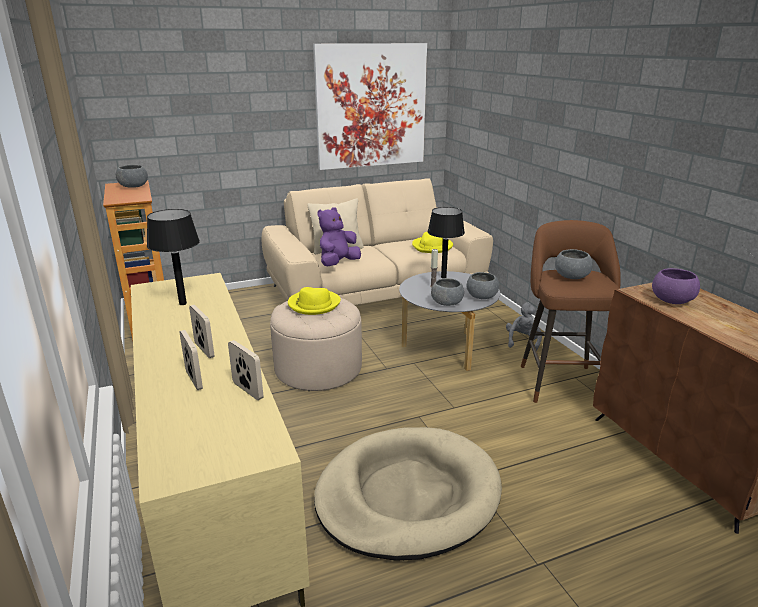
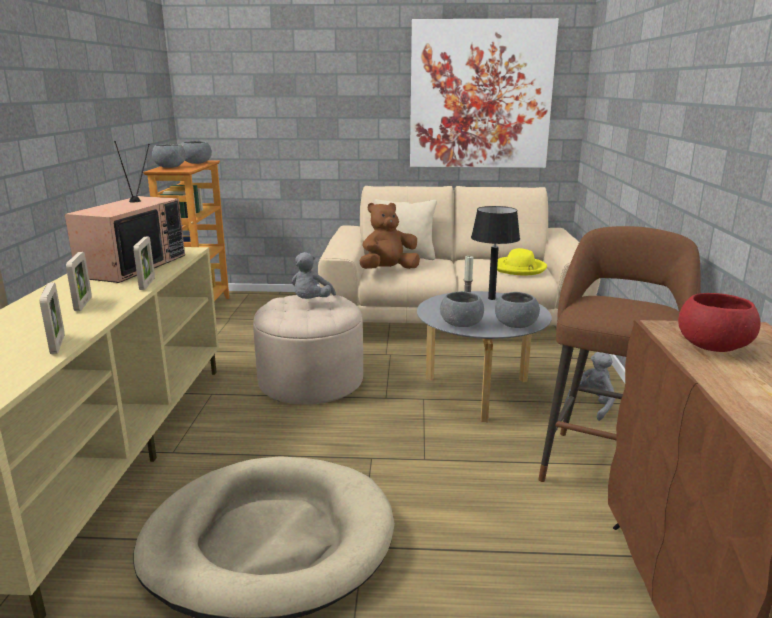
camera: 25 degrees right, 5 degrees down
black table lamp [147,209,200,305] -> television [65,141,185,283]
picture frame [179,330,203,390] -> picture frame moved to [133,237,155,290]
yellow hat [288,287,341,315] -> grey plush toy [292,252,336,299]
purple plush toy [318,207,361,266] -> brown plush toy [360,203,420,269]
grey bowl [555,249,593,279] -> grey bowl moved to [152,144,186,168]
purple bowl [652,268,700,304] -> red bowl [678,293,761,352]

